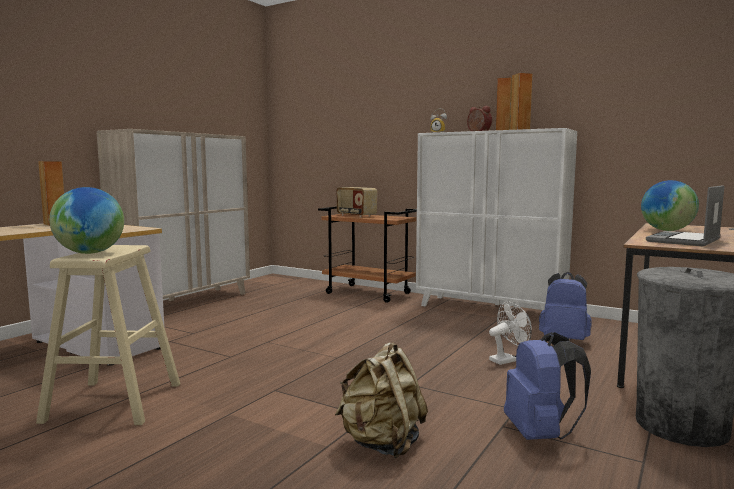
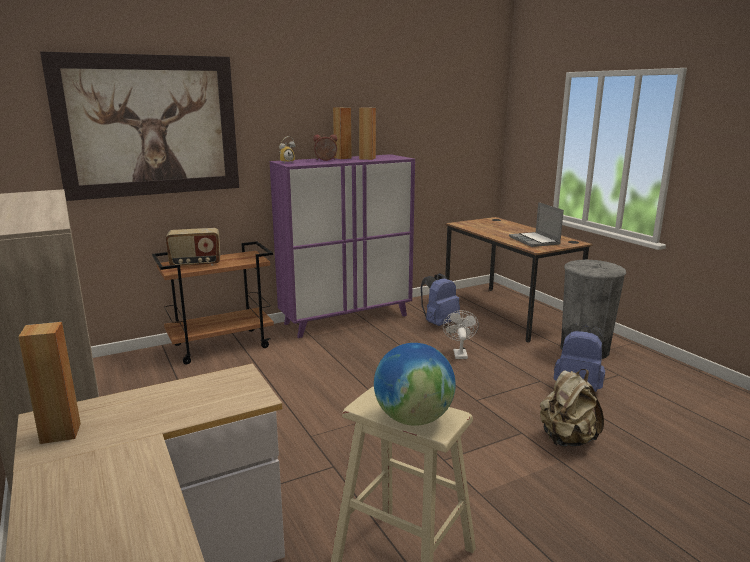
camera: 60 degrees left, 10 degrees up
white cabinet [416,128,577,310] -> purple cabinet [270,154,415,338]
globe [641,180,699,231] -> none
none -> picture [40,52,239,201]

